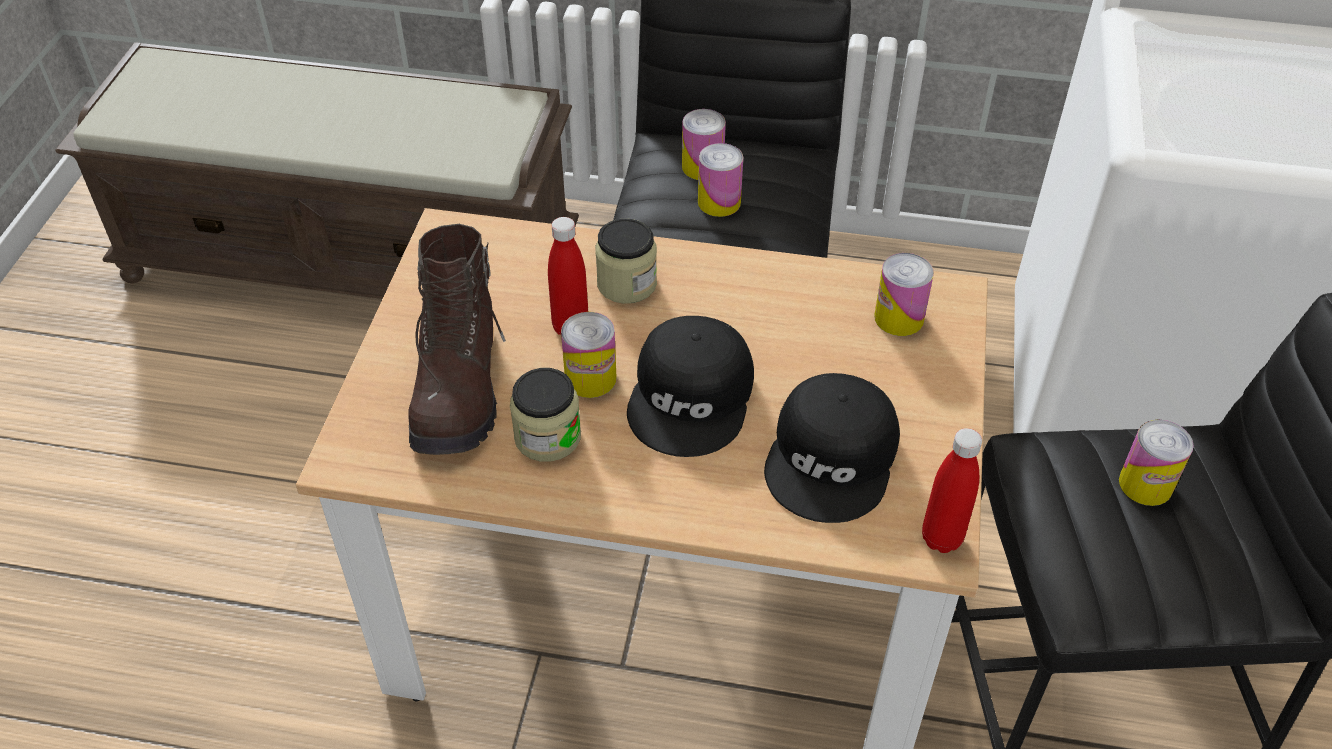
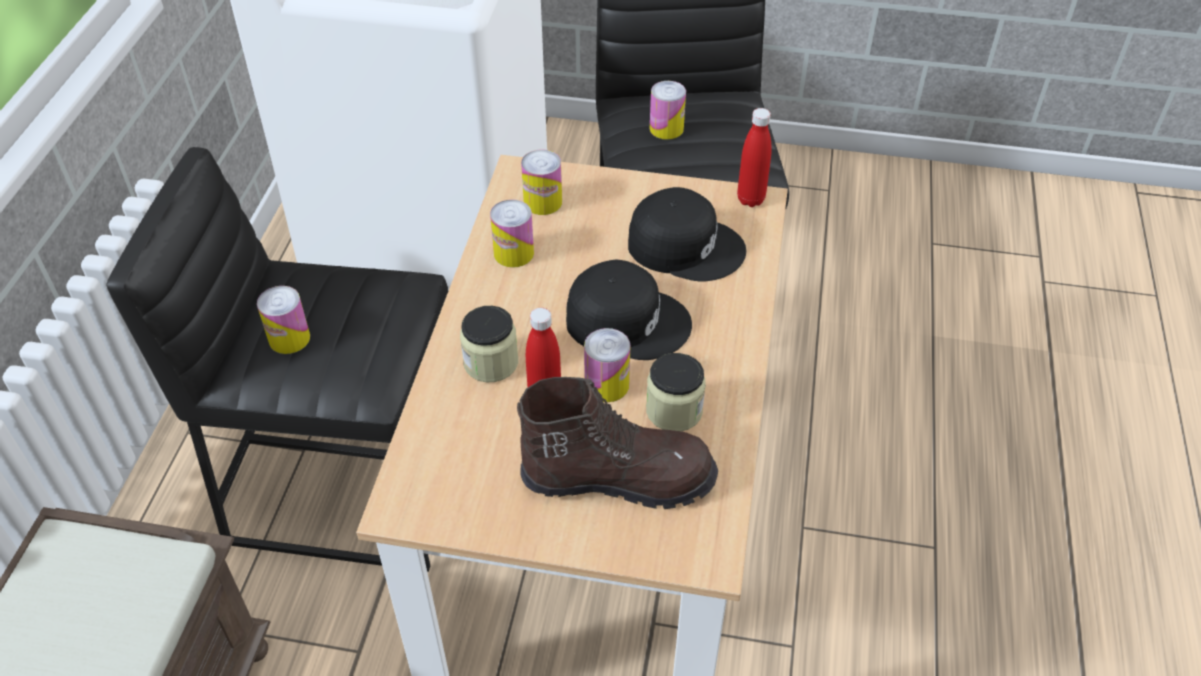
camera: 90 degrees left, 0 degrees up
can [698,143,743,217] -> can moved to [490,199,534,268]

